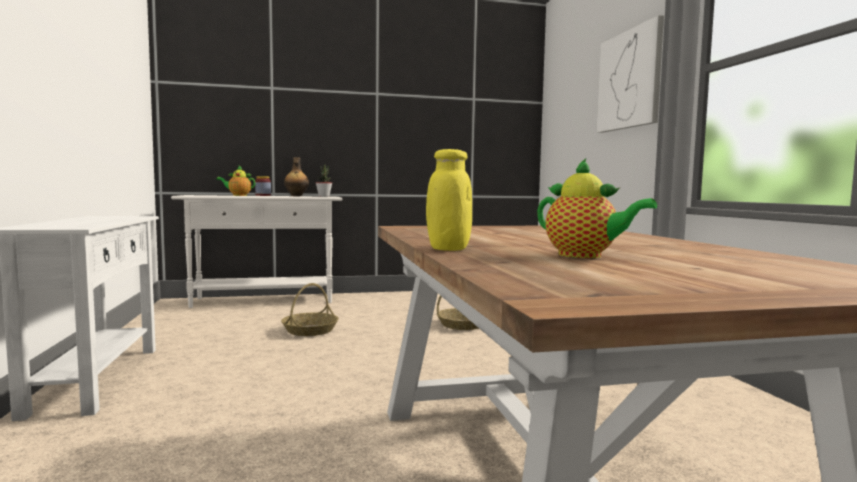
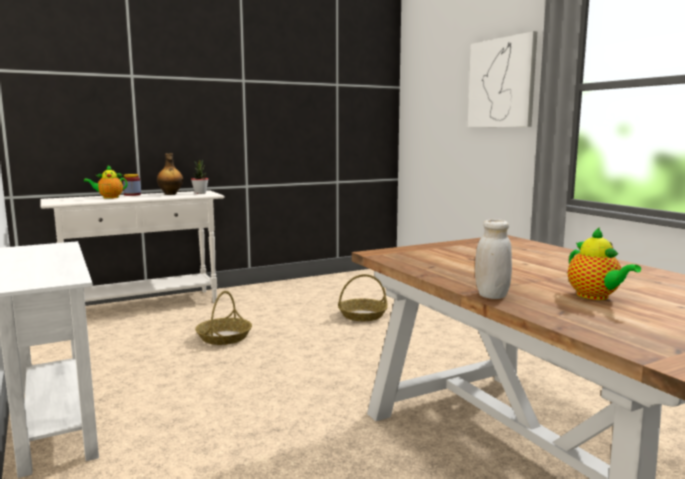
camera: 15 degrees left, 5 degrees up
yellow jar [426,149,472,251] -> white jar [475,219,512,299]
teapot [537,159,657,258] -> teapot turned 45 degrees clockwise [568,227,641,300]

